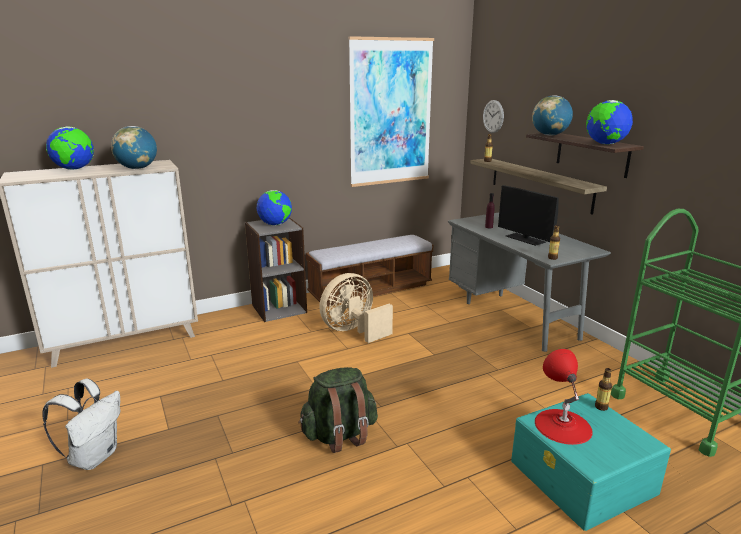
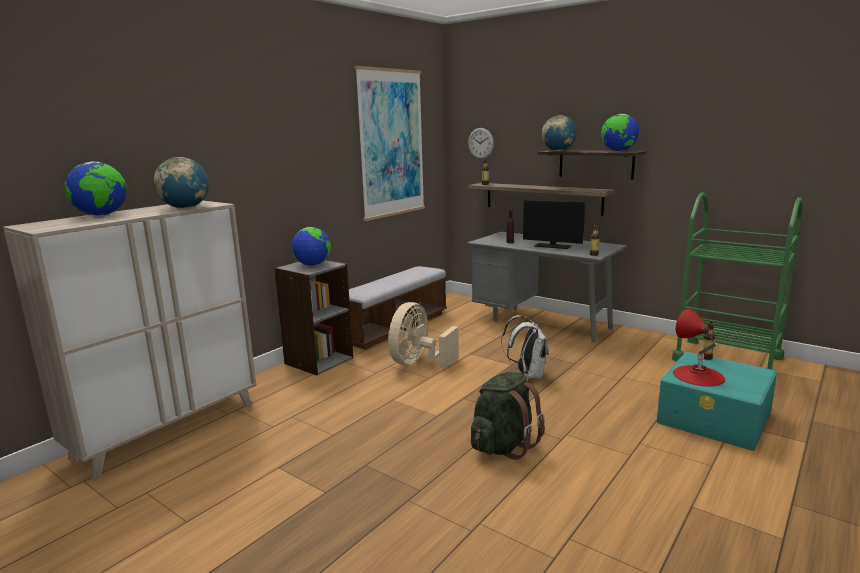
camera: 25 degrees left, 5 degrees down
white backpack [42,379,120,470] -> white backpack moved to [501,315,549,379]

